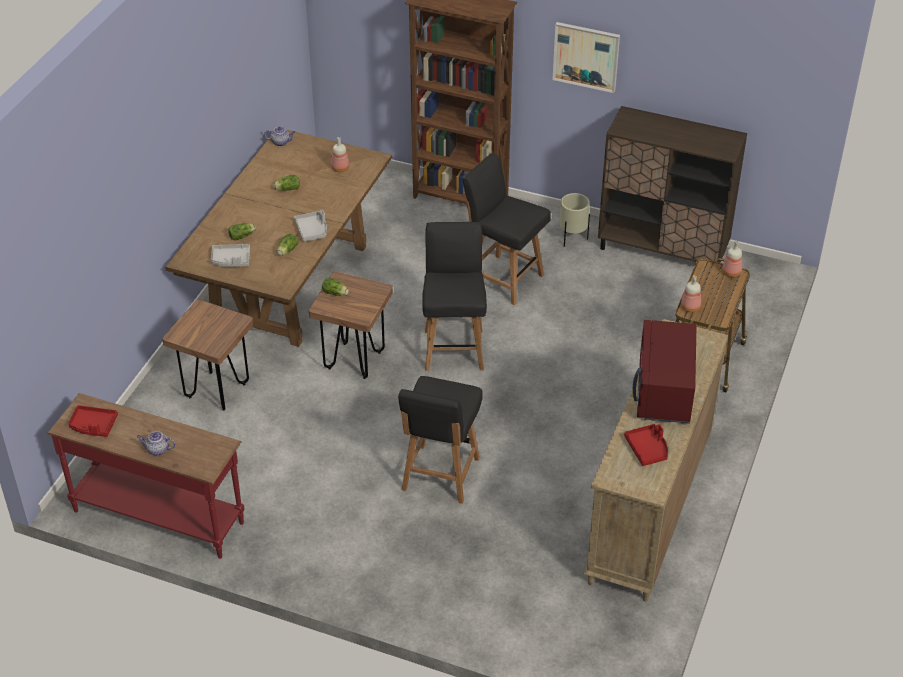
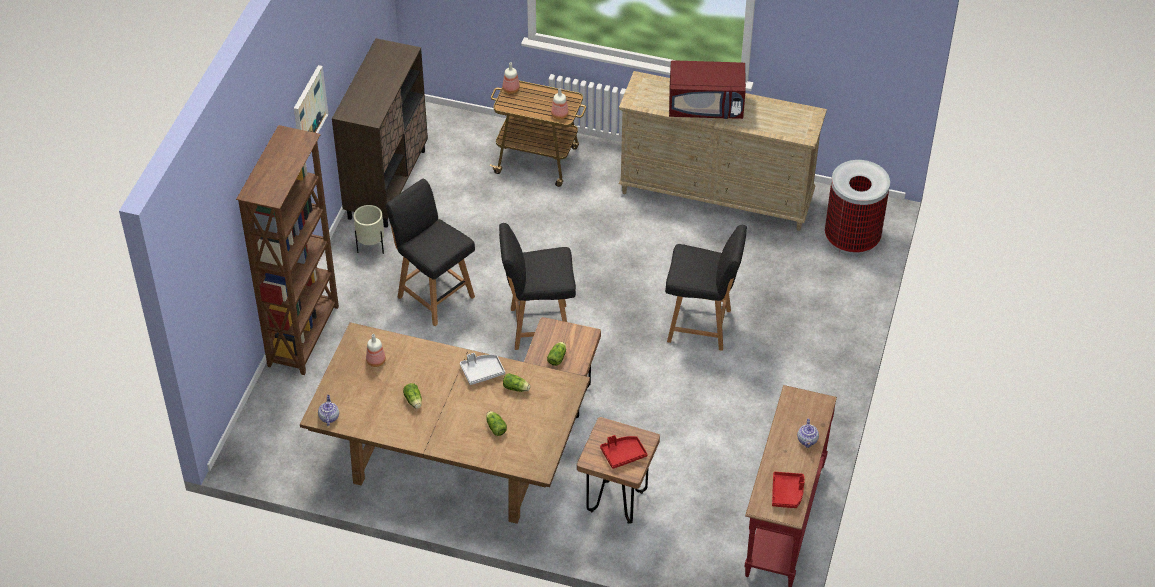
camera: 95 degrees left, 5 degrees up
grey tray [211,244,250,267] -> none
black chair [463,153,551,305] -> black chair turned 105 degrees clockwise [385,179,475,326]
red tray [624,424,668,466] -> red tray moved to [600,435,647,469]
none -> trash can [825,160,890,256]

